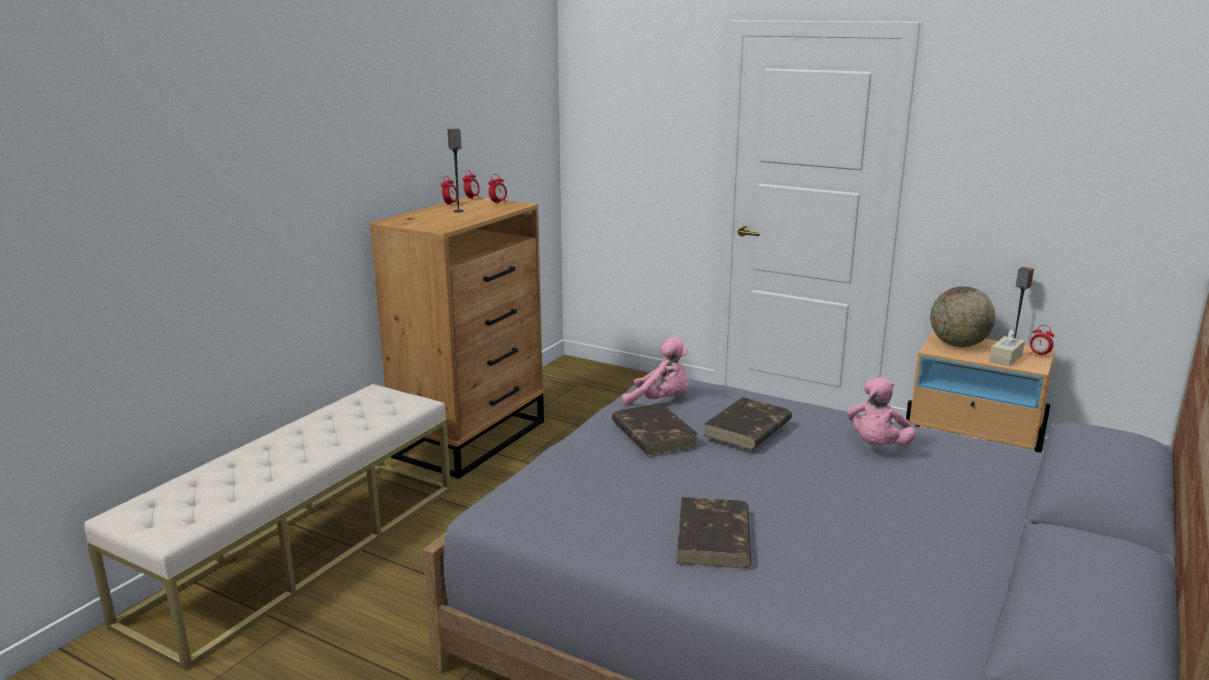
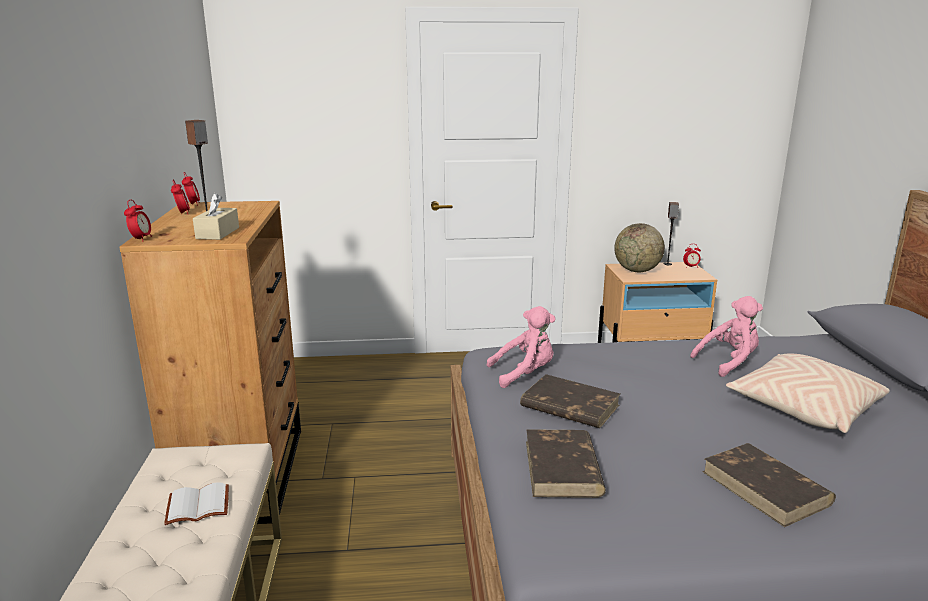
camera: 35 degrees left, 0 degrees up
alarm clock [488,174,507,203] -> alarm clock moved to [124,200,152,241]
brown book [703,397,792,450] -> brown book moved to [526,429,606,498]
pink plush toy [848,377,916,445] -> pink plush toy turned 105 degrees counterclockwise [690,296,763,377]
beige tissue box [989,328,1025,366] -> beige tissue box moved to [193,193,239,240]
none -> white book [164,483,229,525]
none -> beige pillow [726,354,890,433]

